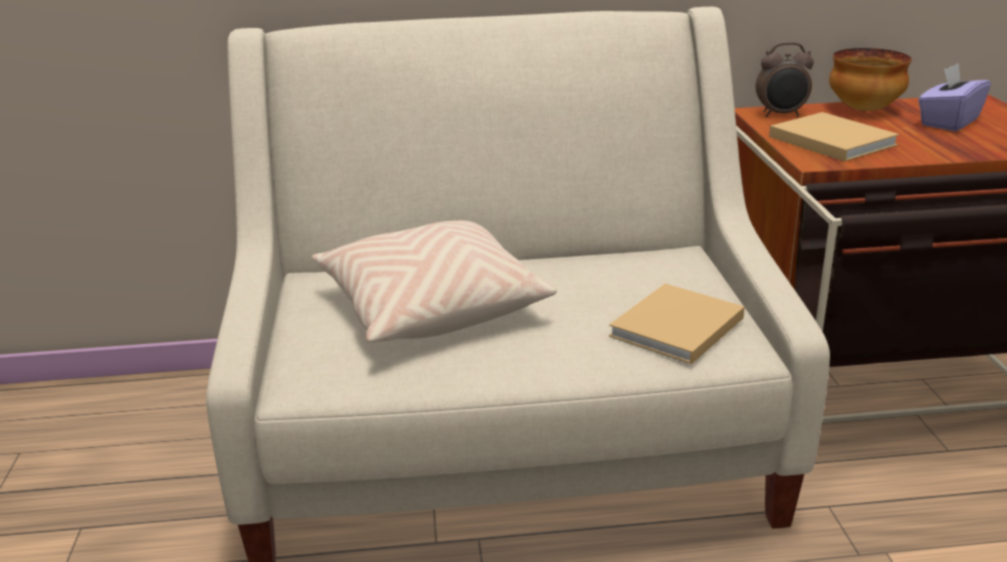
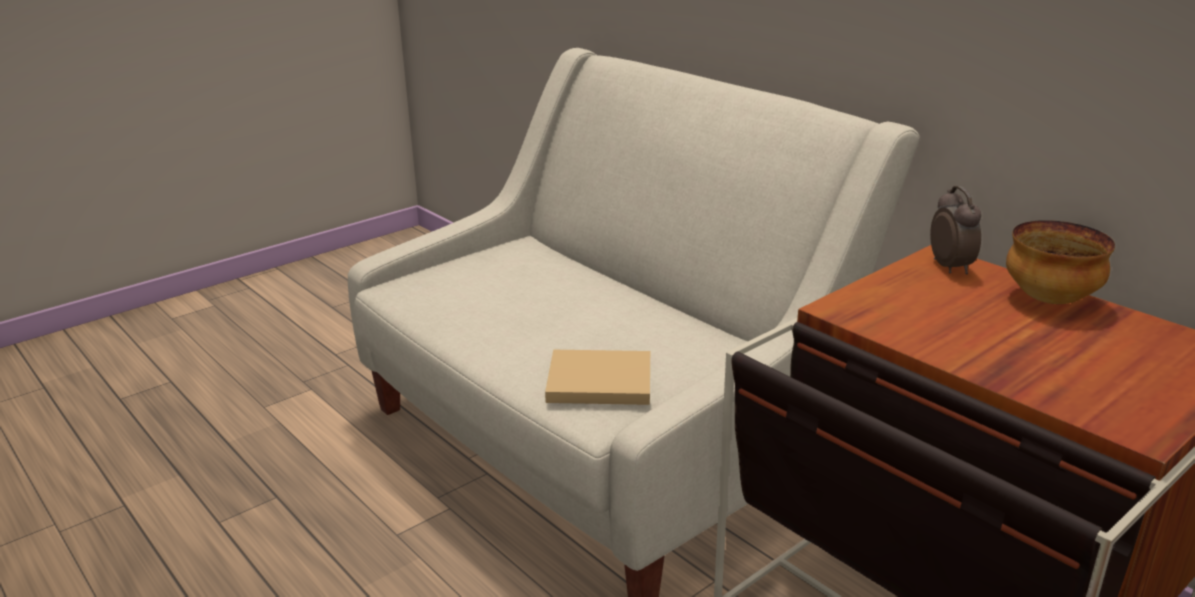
camera: 55 degrees right, 0 degrees up
beige pillow [311,220,557,343] -> none
alarm clock [756,42,814,117] -> alarm clock turned 150 degrees counterclockwise [930,186,981,274]
beige book [769,112,899,162] -> none
purple tissue box [918,63,991,131] -> none

